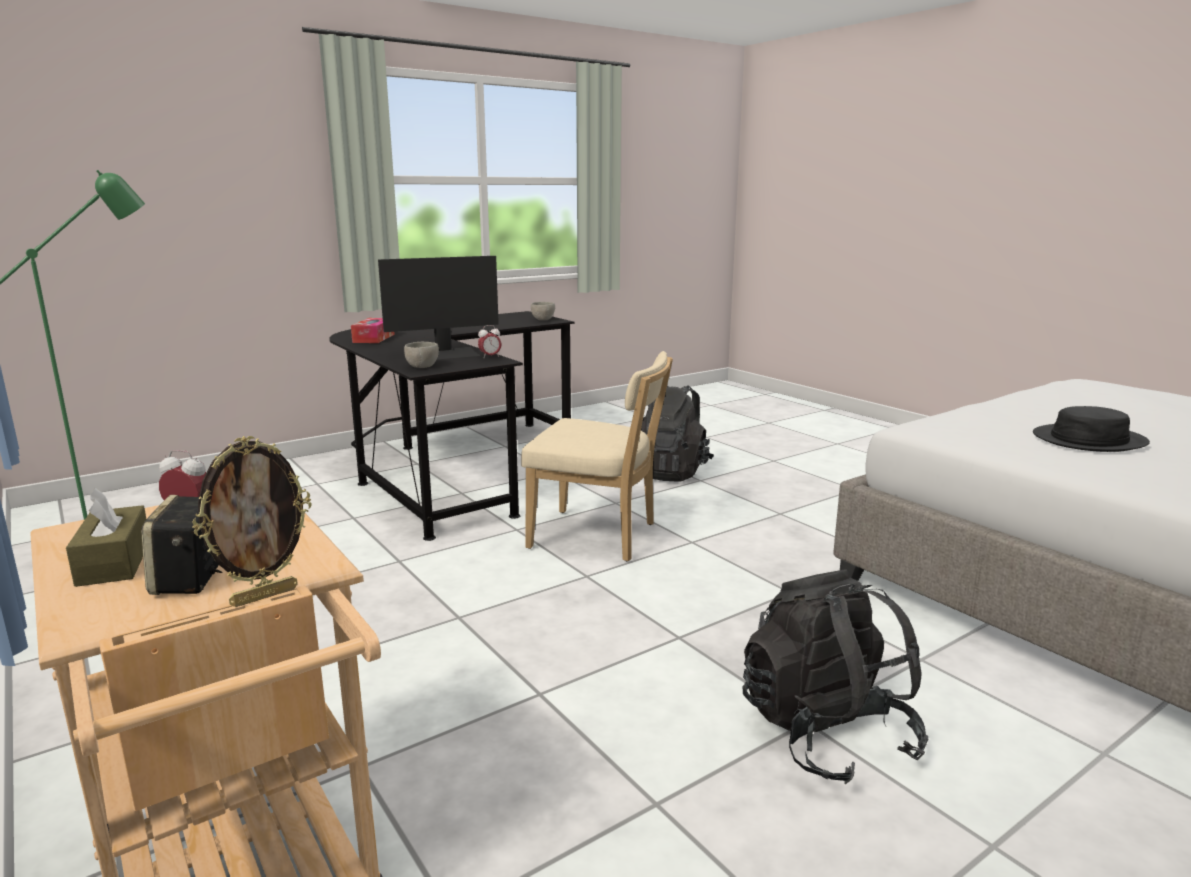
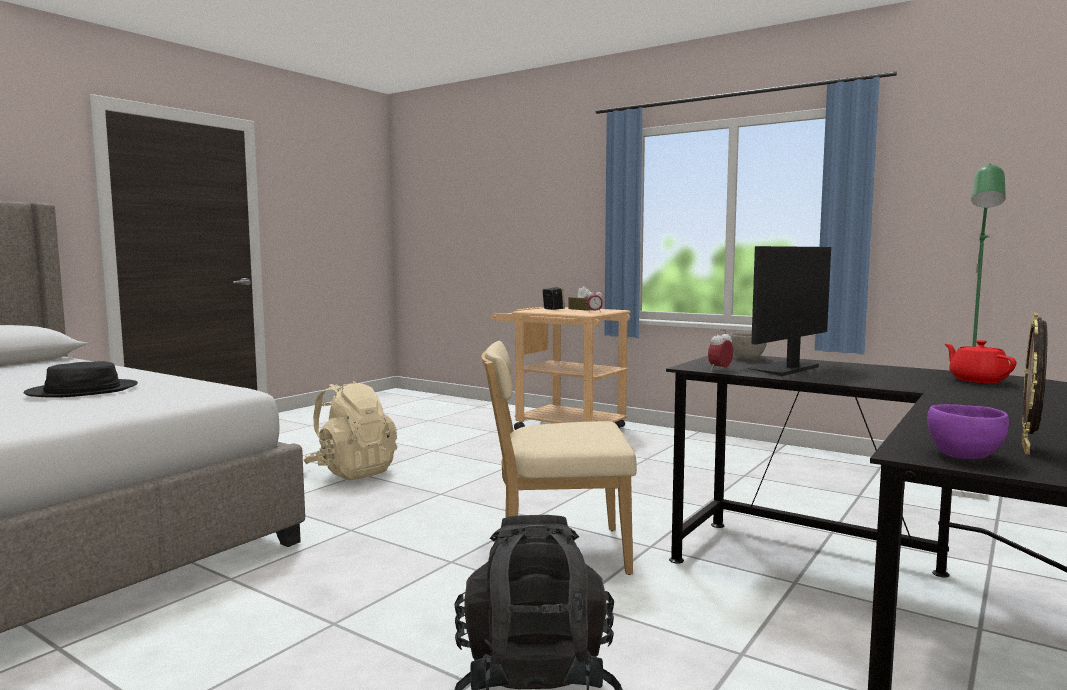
camera: 160 degrees right, 10 degrees down
picture frame [192,436,311,607] -> picture frame moved to [1021,313,1047,455]
tissue box [351,318,395,343] -> red teapot [945,340,1016,383]
grey bowl [531,302,555,320] -> purple bowl [927,404,1009,459]
black backpack [743,570,928,784] -> beige backpack [304,381,397,480]

